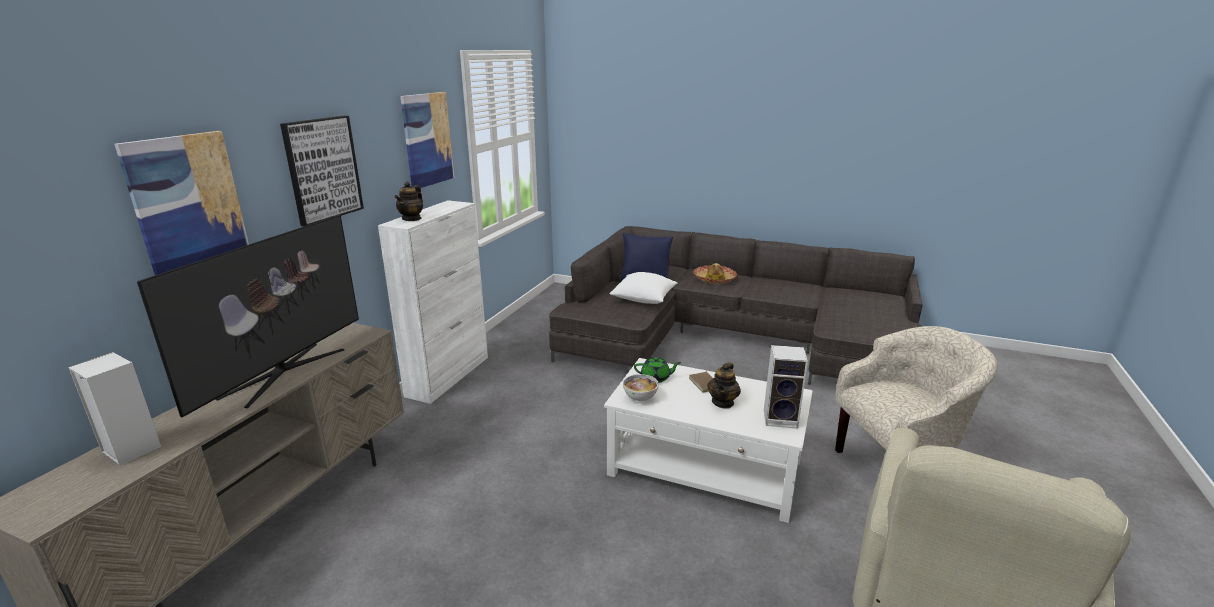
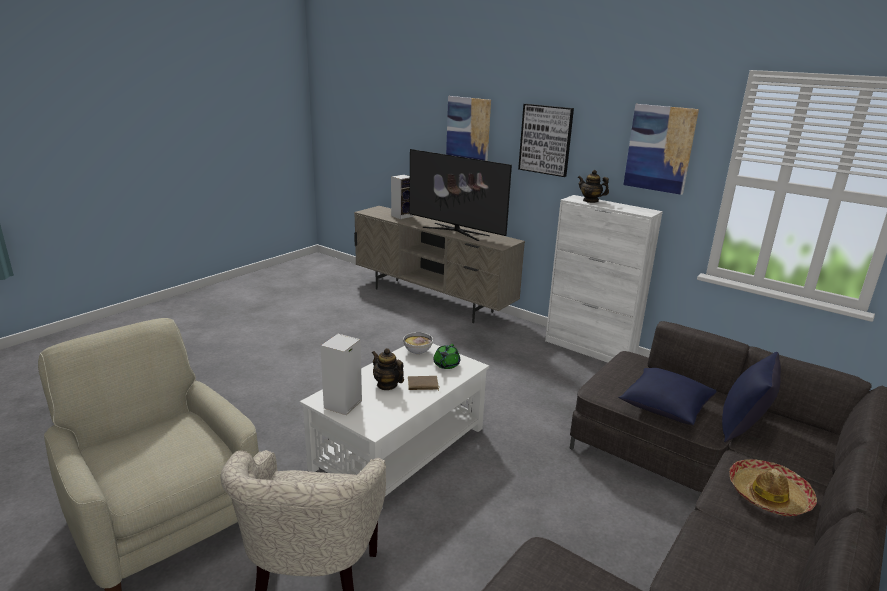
camera: 105 degrees right, 0 degrees up
white pillow [609,272,677,304] -> blue pillow [618,368,717,425]

